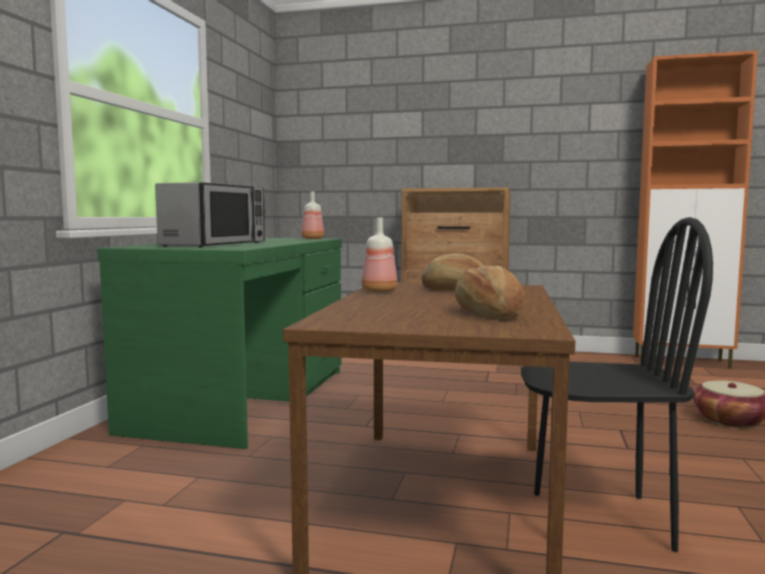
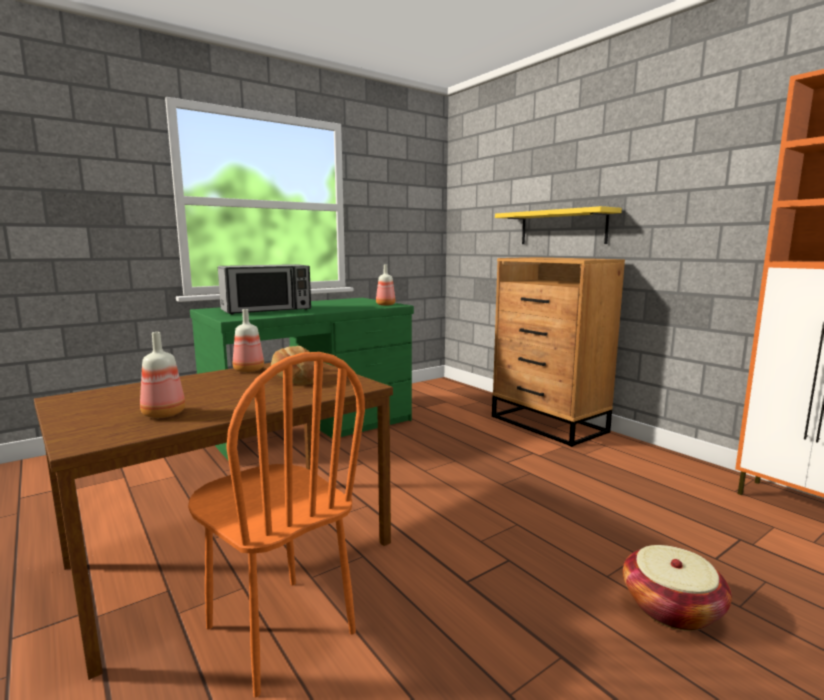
camera: 40 degrees right, 5 degrees up
bread [455,266,525,319] -> bottle [140,332,185,418]
black chair [521,217,713,552] -> orange chair [188,352,365,698]
none -> yellow shelf [495,206,622,244]

